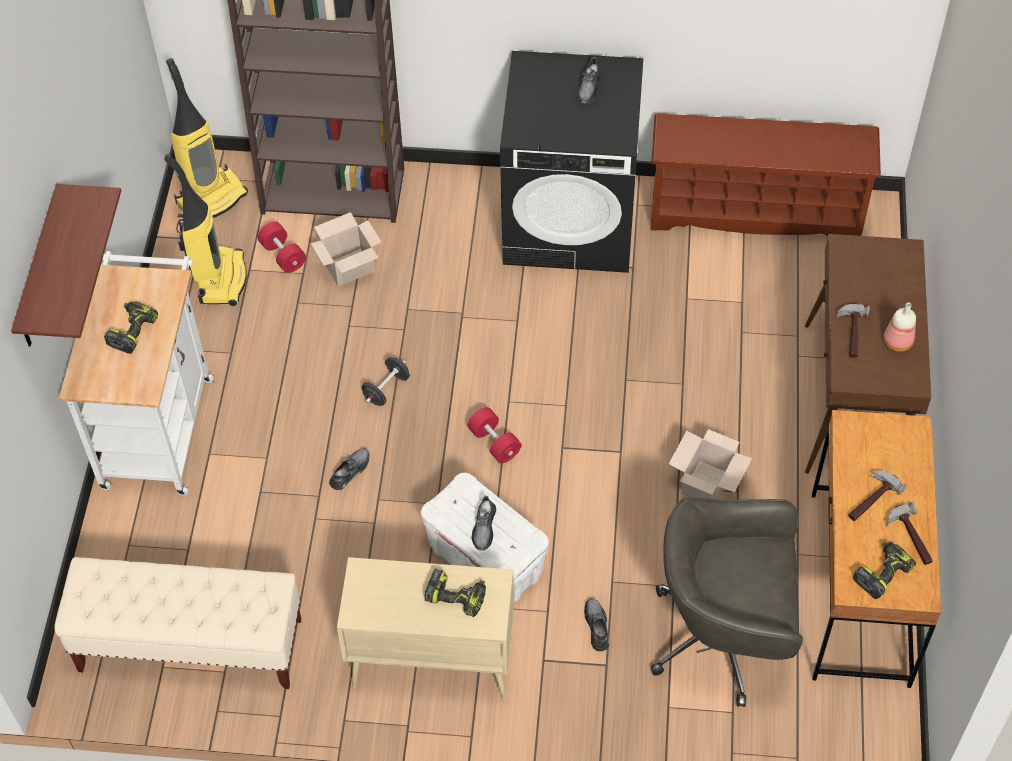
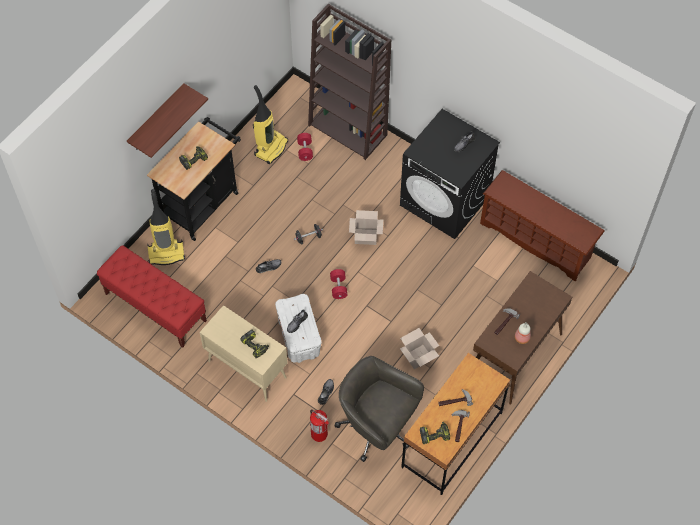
camera: 30 degrees right, 5 degrees up
beige bench [55,557,301,689] -> red bench [97,245,207,348]
white cart [59,251,214,495] -> black cart [147,117,241,241]
vacuum cleaner [166,58,248,218] -> vacuum cleaner moved to [147,189,185,265]
cardboard box [311,212,381,287] -> cardboard box moved to [349,210,383,245]
none -> fire extinguisher [310,410,329,442]

